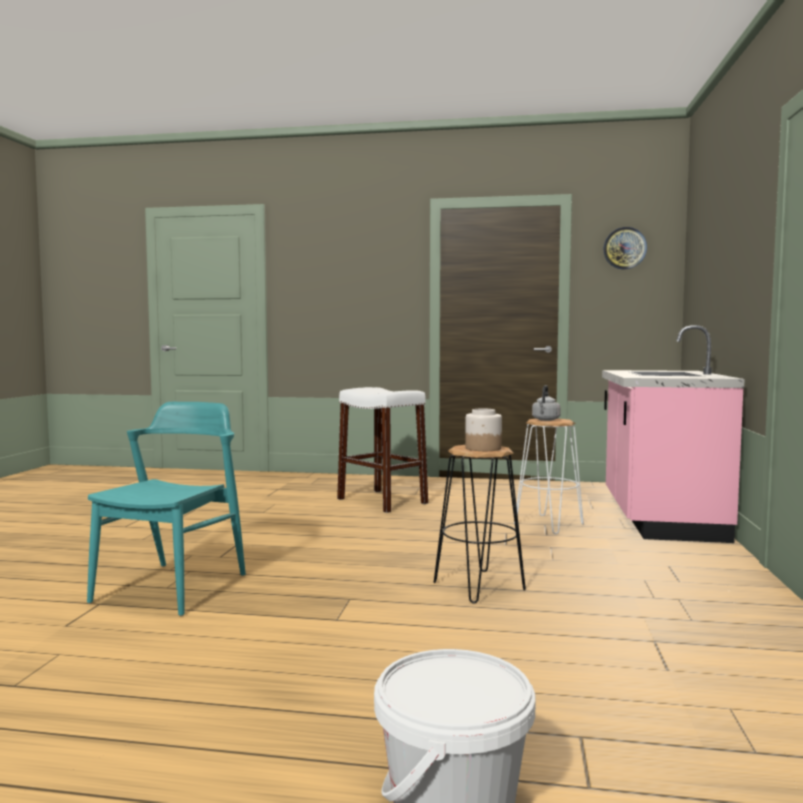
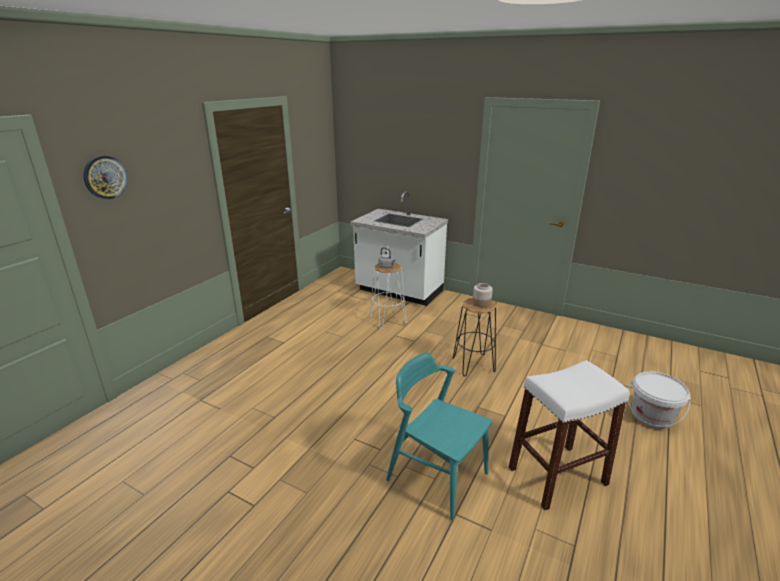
camera: 70 degrees left, 20 degrees up
white stool [337,387,428,513] -> white stool moved to [509,360,630,511]
pink counter [602,325,744,543] -> white counter [351,191,448,306]
wall clock [604,227,647,269] -> wall clock moved to [83,155,128,199]

